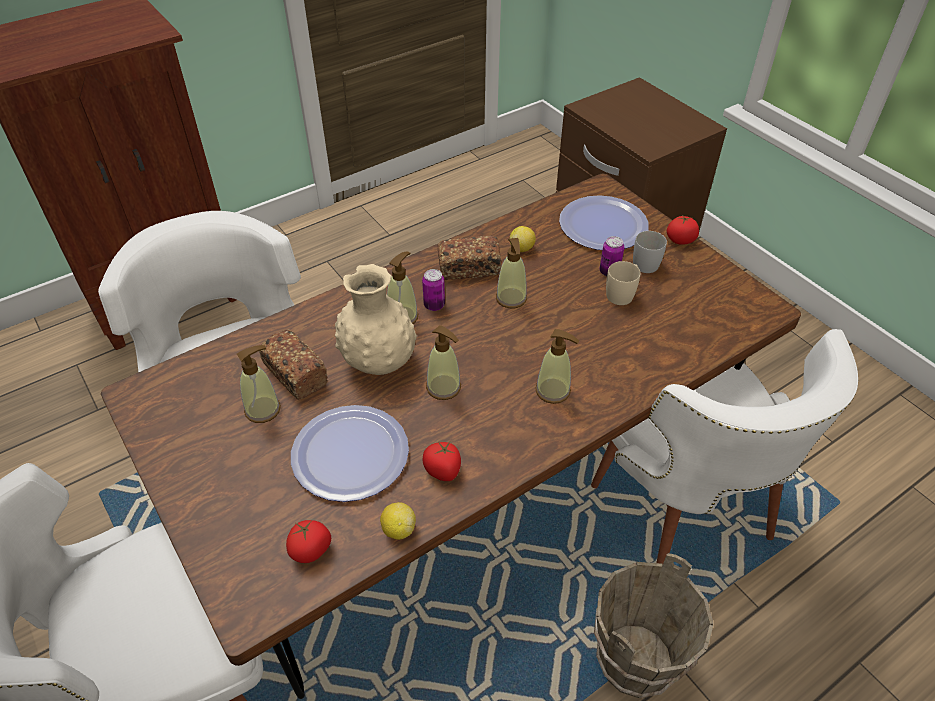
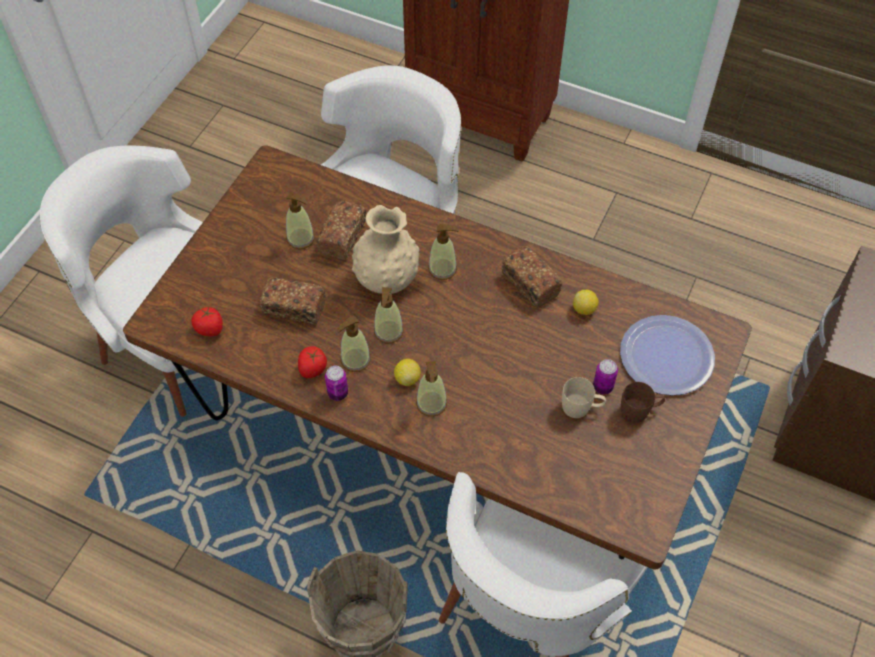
camera: 60 degrees right, 10 degrees up
plate [291,405,409,502] -> bread [260,277,325,324]
lemon [380,502,416,540] -> lemon moved to [394,359,421,386]
can [422,269,445,311] -> can moved to [325,366,348,401]
soap dispenser [496,238,527,308] -> soap dispenser moved to [337,315,371,372]
white mug [633,231,667,273] -> brown mug [621,382,665,423]
tomato [667,214,699,245] -> none

